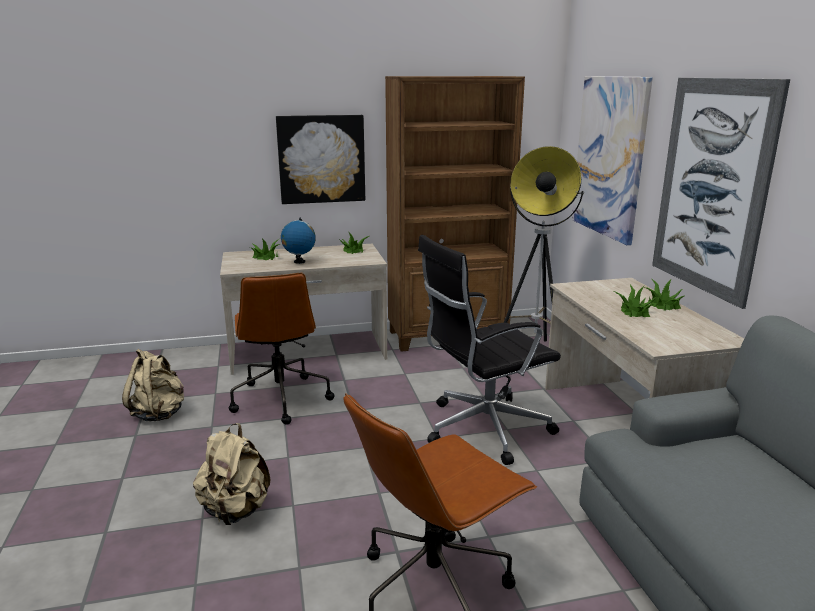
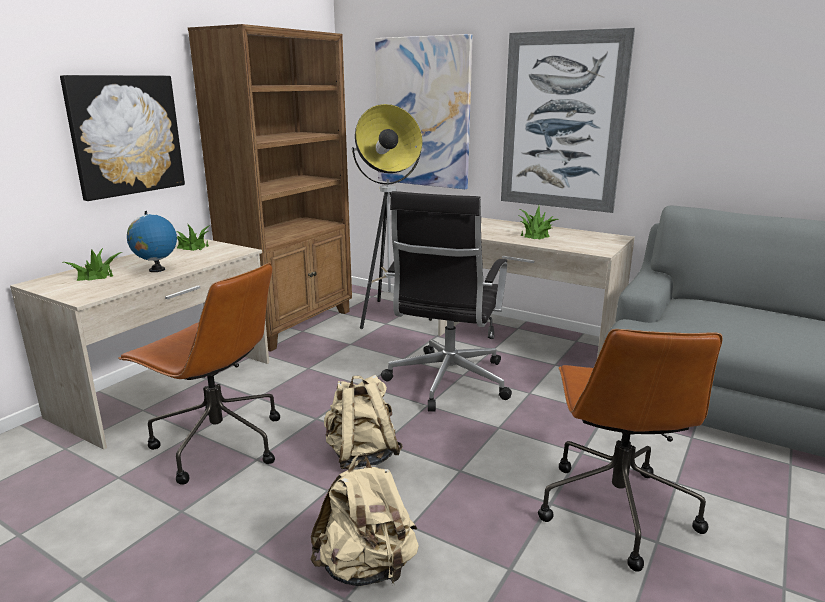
camera: 45 degrees left, 0 degrees up
beige backpack [122,349,184,421] -> beige backpack moved to [324,375,403,469]

